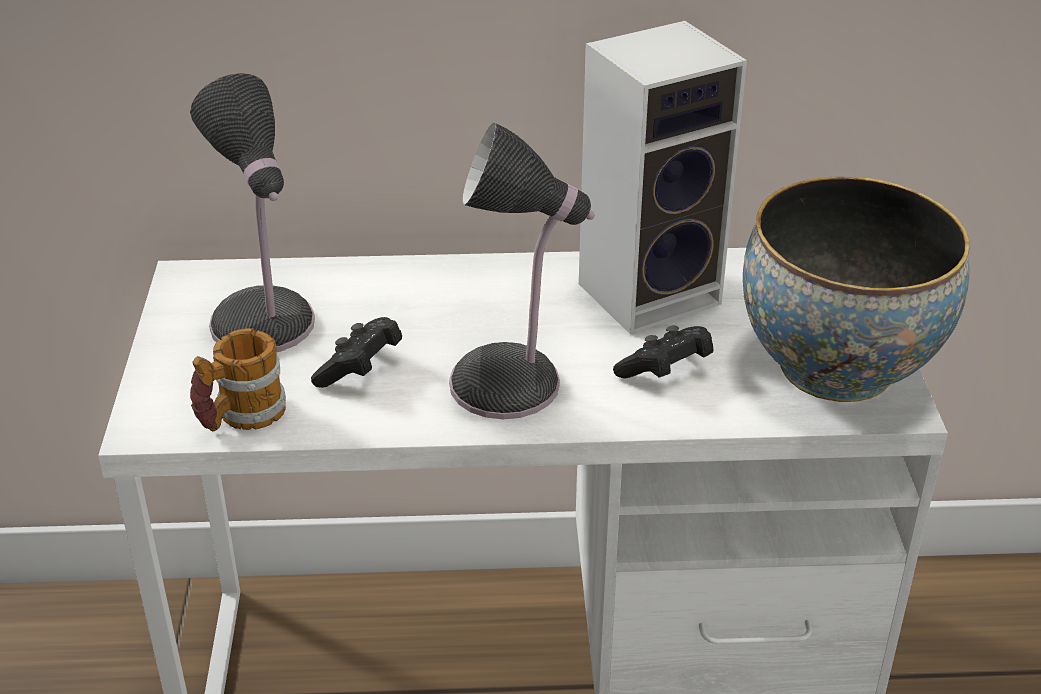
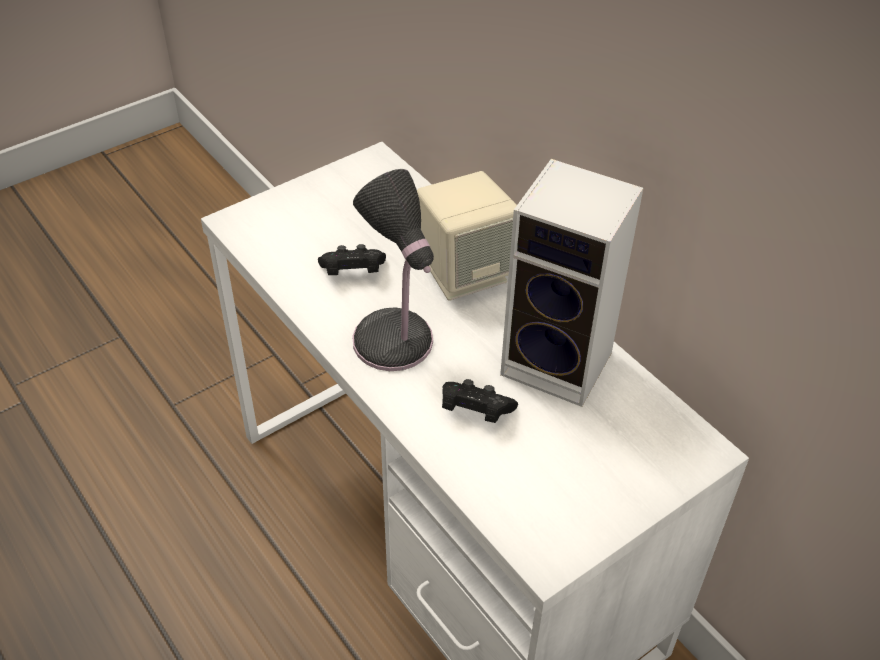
camera: 55 degrees right, 10 degrees up
table lamp [190,73,315,352] -> none
mug [190,328,286,432] -> none
bowl [743,176,970,402] -> none
none -> beige speaker [417,171,517,301]

